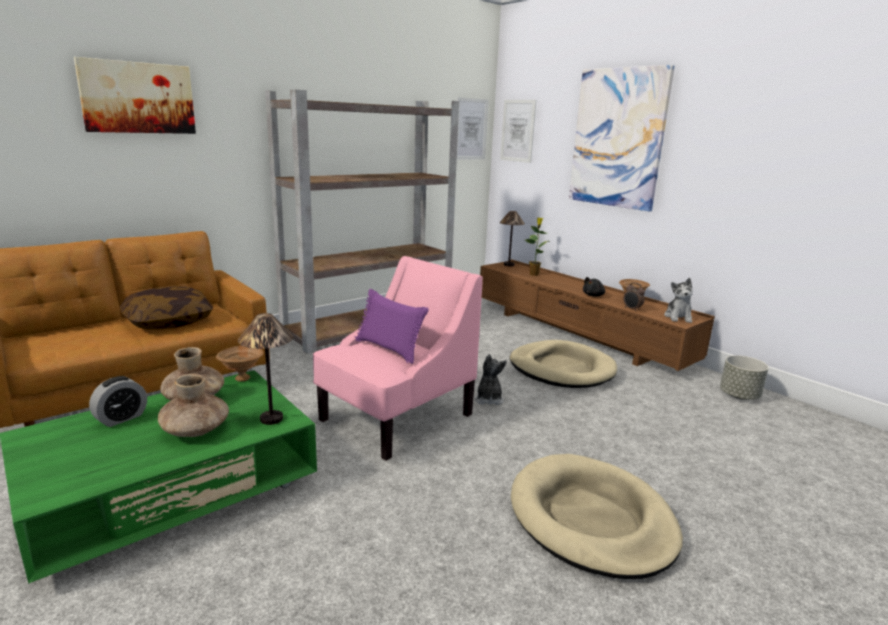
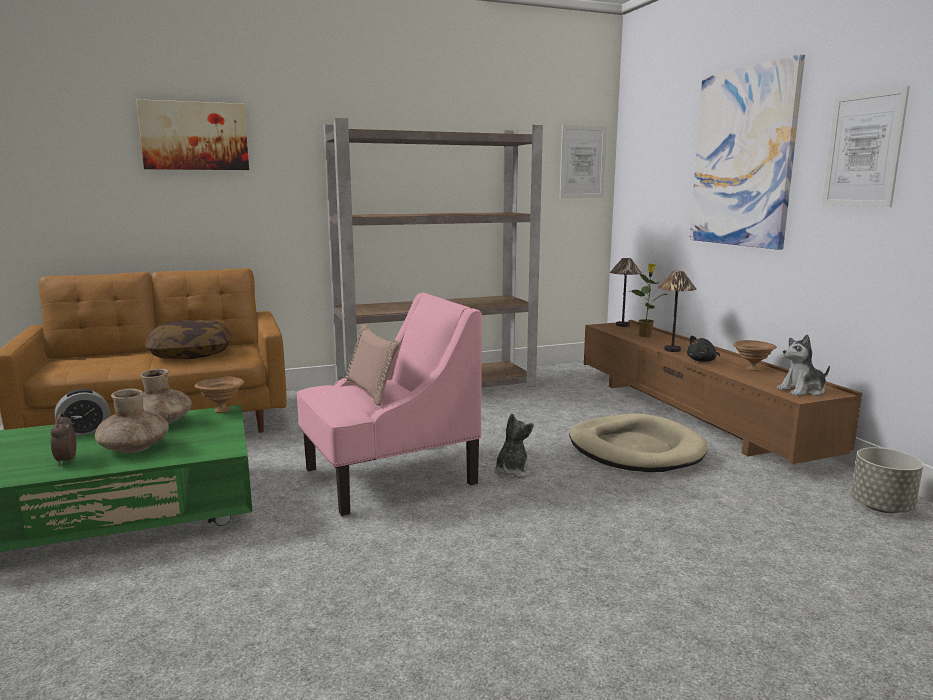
camera: 20 degrees right, 5 degrees down
table lamp [238,313,293,425] -> table lamp moved to [658,271,696,352]
purple pillow [355,289,429,364] -> beige pillow [344,324,400,406]
picture [500,100,537,163] -> picture moved to [822,86,910,207]
beige dog bed [511,454,683,579] -> none
alarm clock [623,282,645,310] -> alarm clock moved to [51,413,76,466]
plush toy [664,278,692,323] -> plush toy turned 45 degrees clockwise [777,334,830,396]

